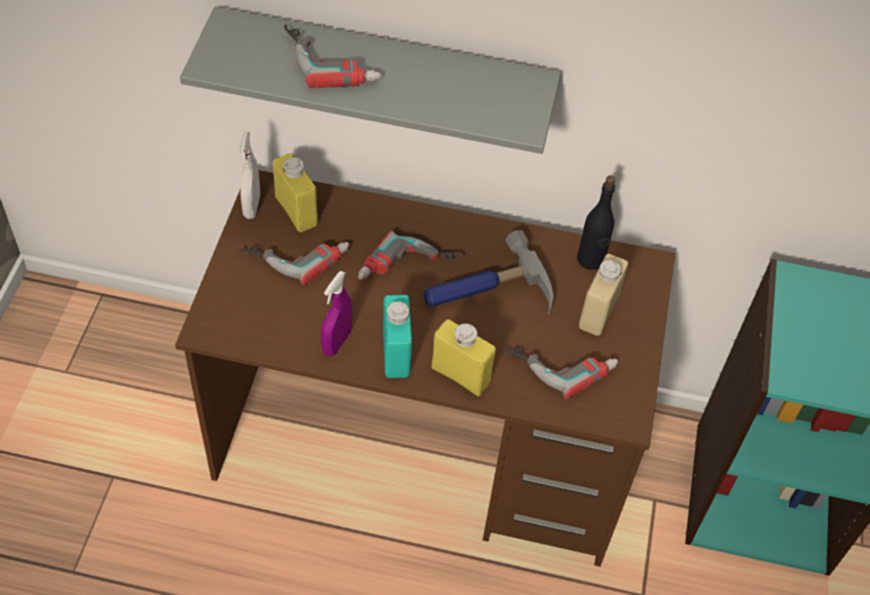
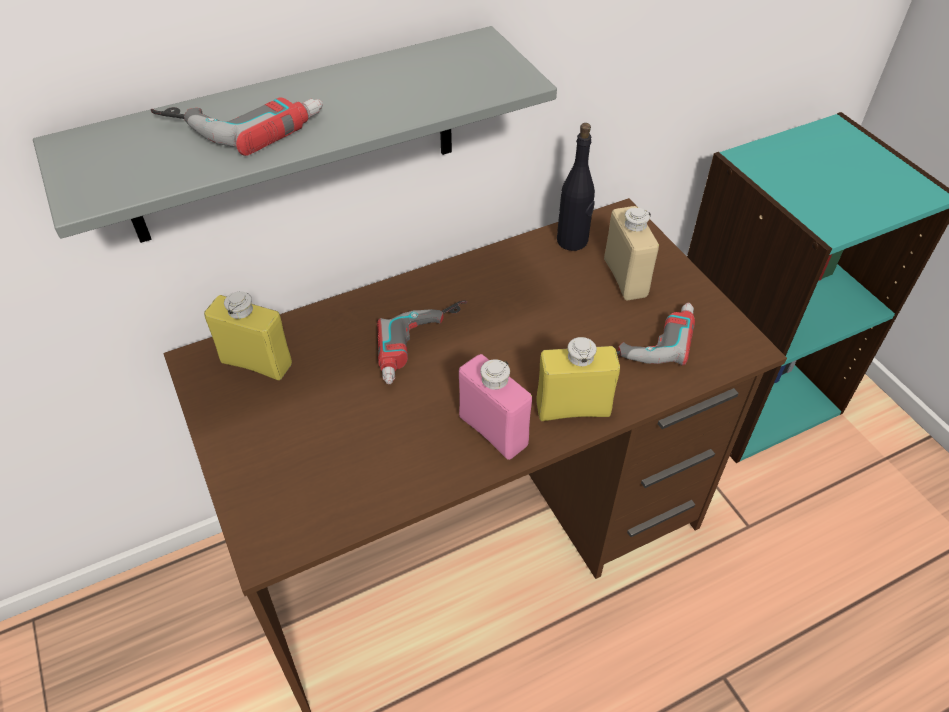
camera: 35 degrees left, 5 degrees down
power drill [239,242,349,285] -> none
white spray bottle [240,132,260,219] -> none
purple spray bottle [321,271,352,356] -> none
turquoise bottle [383,295,412,378] -> pink bottle [459,354,532,460]
hammer [424,230,553,315] -> none

